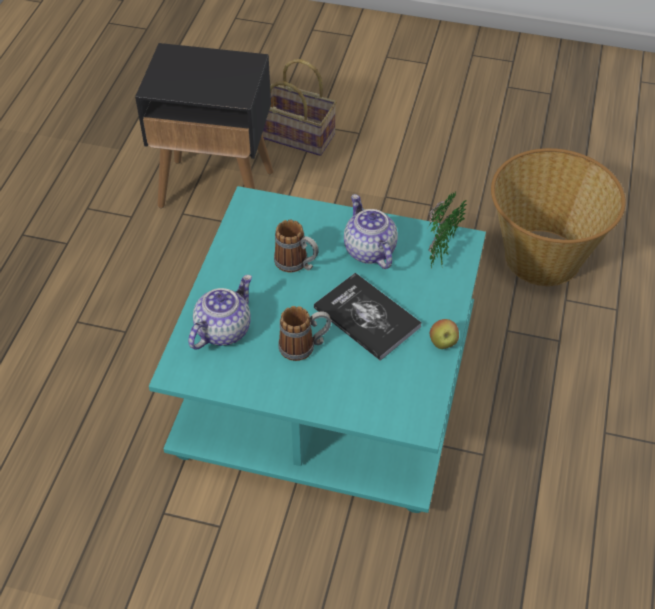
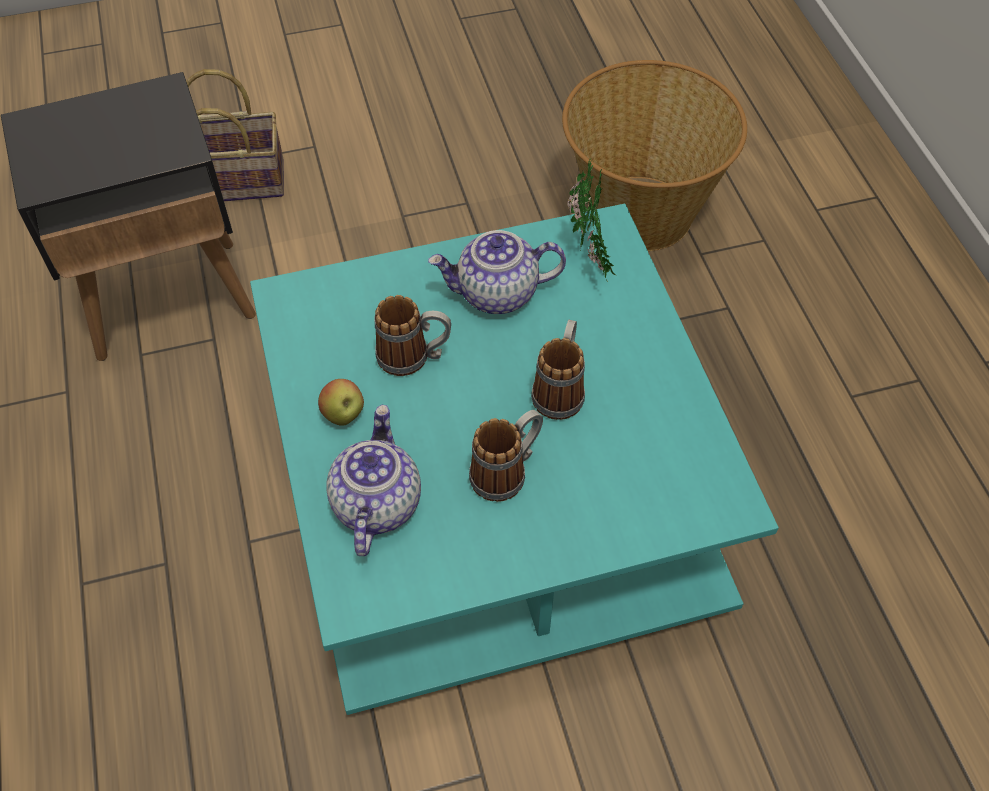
camera: 30 degrees left, 5 degrees up
book [314,273,422,361] -> mug [531,320,585,420]
teapot [344,194,398,269] -> teapot turned 45 degrees counterclockwise [428,230,566,314]
apple [430,319,459,349] -> apple moved to [318,379,364,426]

